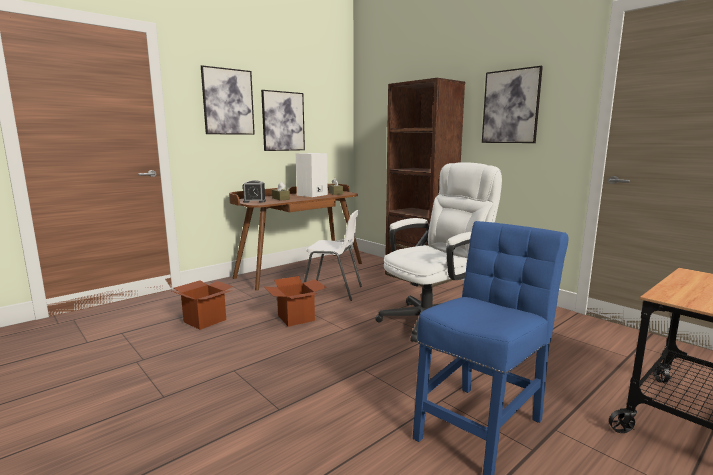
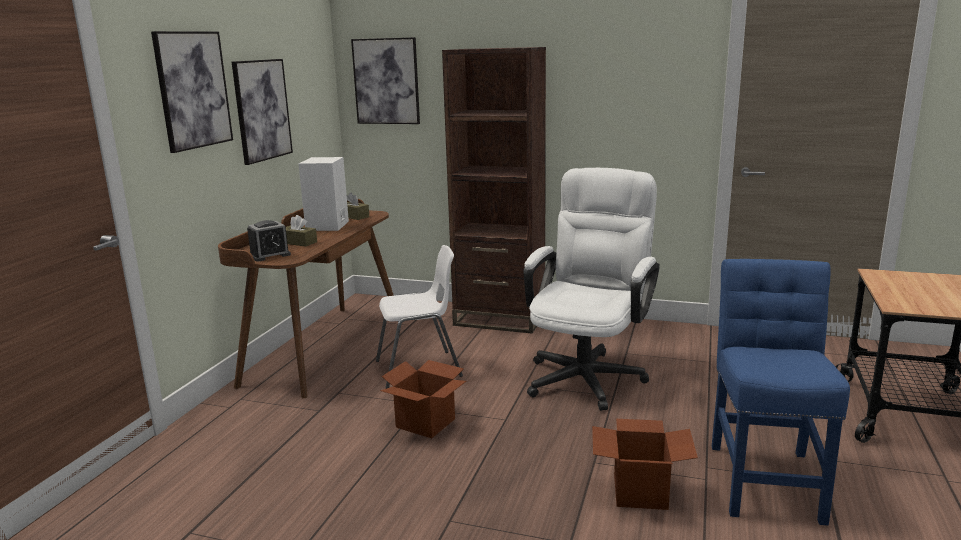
camera: 30 degrees left, 5 degrees up
cardboard box [172,281,233,330] -> cardboard box moved to [592,419,698,510]
picture [482,66,543,143] -> picture moved to [351,37,420,124]

